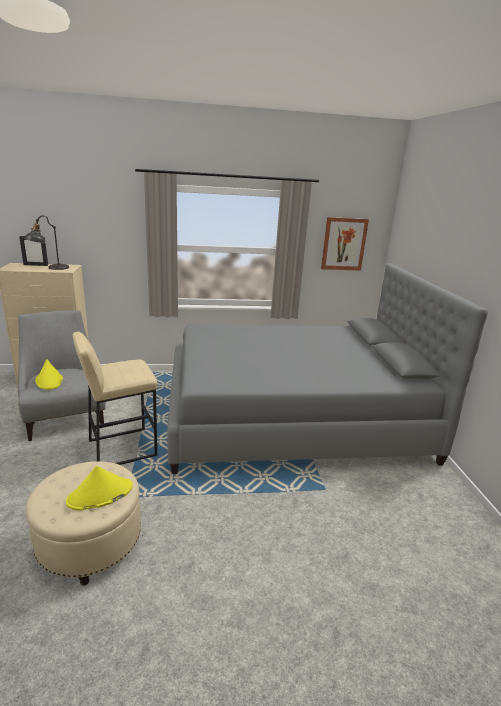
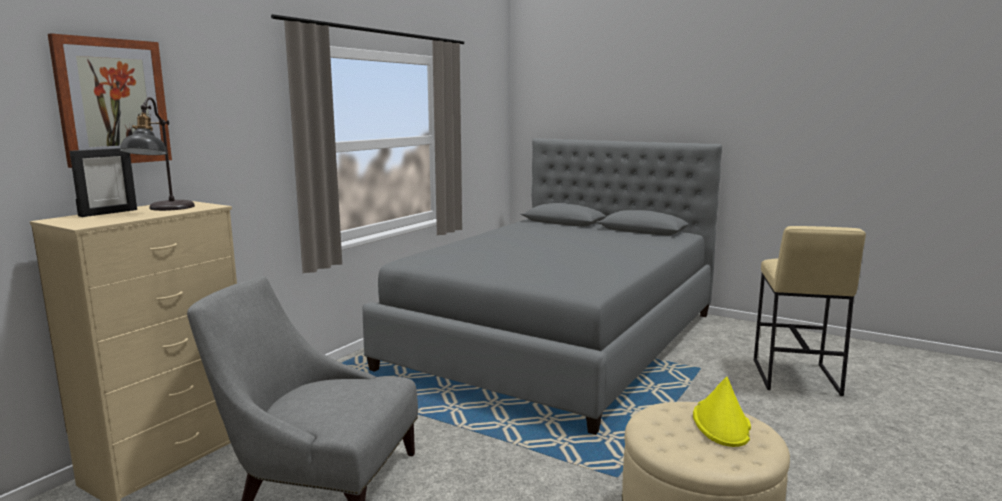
camera: 50 degrees left, 10 degrees down
yellow hat [35,359,63,390] -> none
beige stool [73,331,157,465] -> beige stool moved to [754,226,866,396]
picture [321,217,369,271] -> picture moved to [48,33,172,168]

